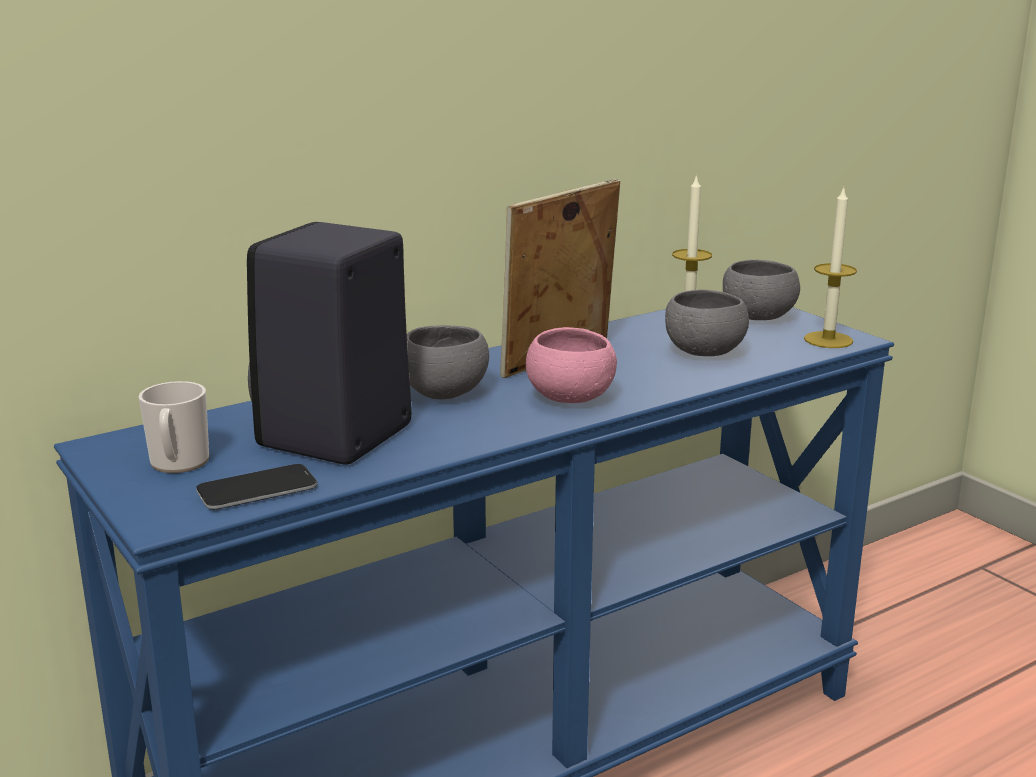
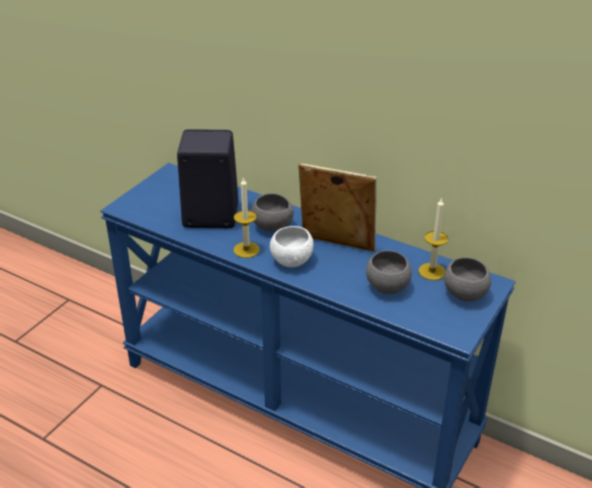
camera: 65 degrees right, 15 degrees up
mug [139,381,209,473] -> none
phone [196,464,317,510] -> none
pink bowl [526,327,617,403] -> white bowl [270,226,314,267]
candle [804,187,857,348] -> candle moved to [234,177,260,258]

